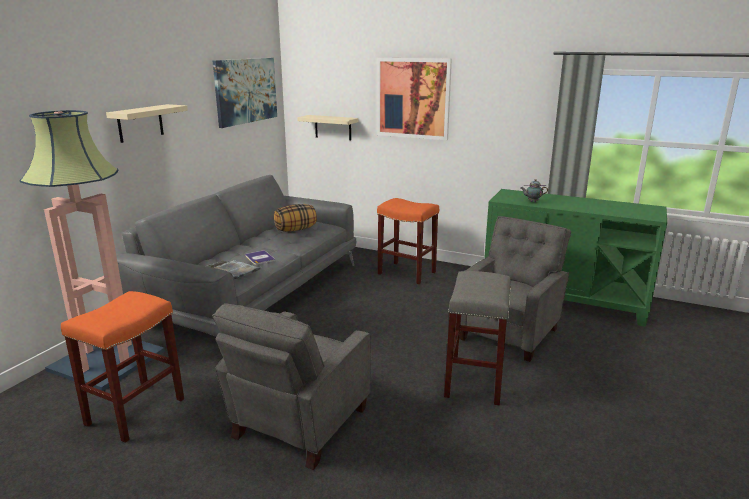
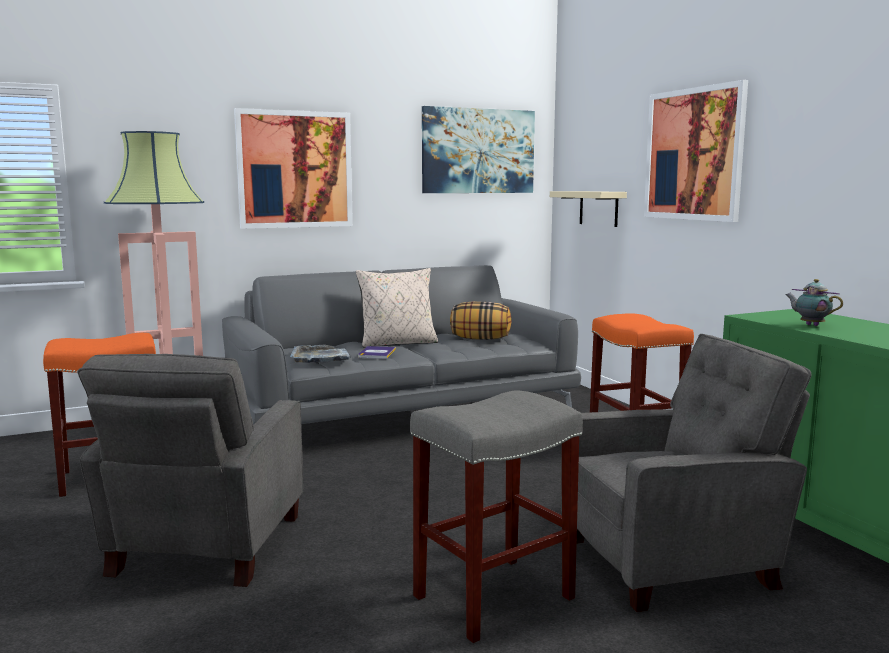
camera: 40 degrees right, 10 degrees down
beige shelf [106,104,188,143] -> picture [234,108,353,229]
grey armchair [212,303,371,470] -> grey armchair turned 60 degrees counterclockwise [77,354,303,587]
none -> beige pillow [356,268,438,348]

